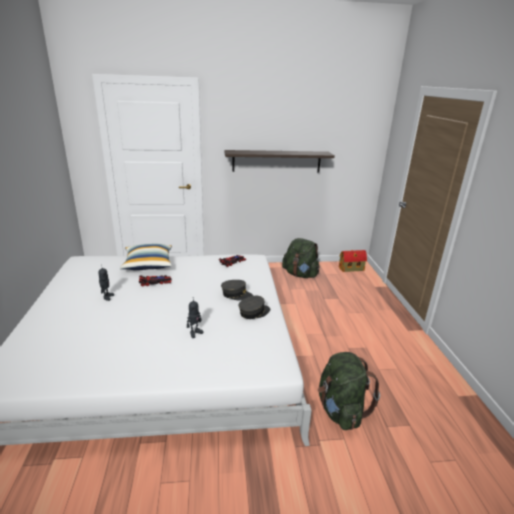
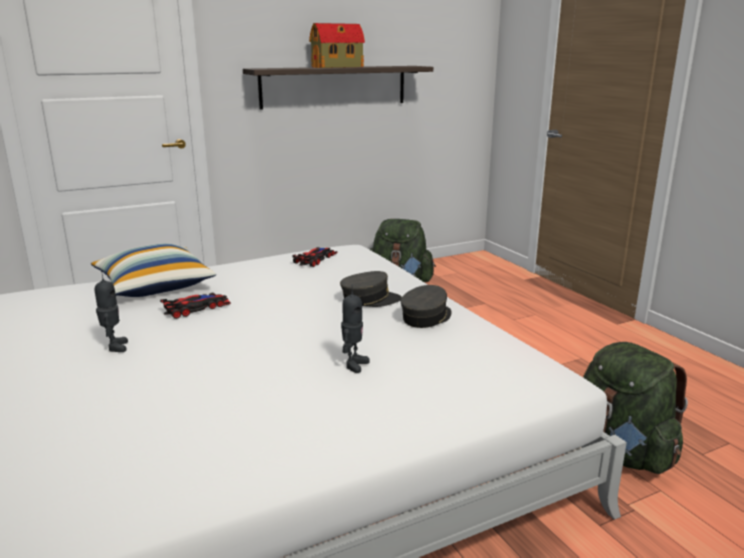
camera: 20 degrees left, 5 degrees down
toy house [339,250,367,272] -> toy house moved to [309,23,365,68]

